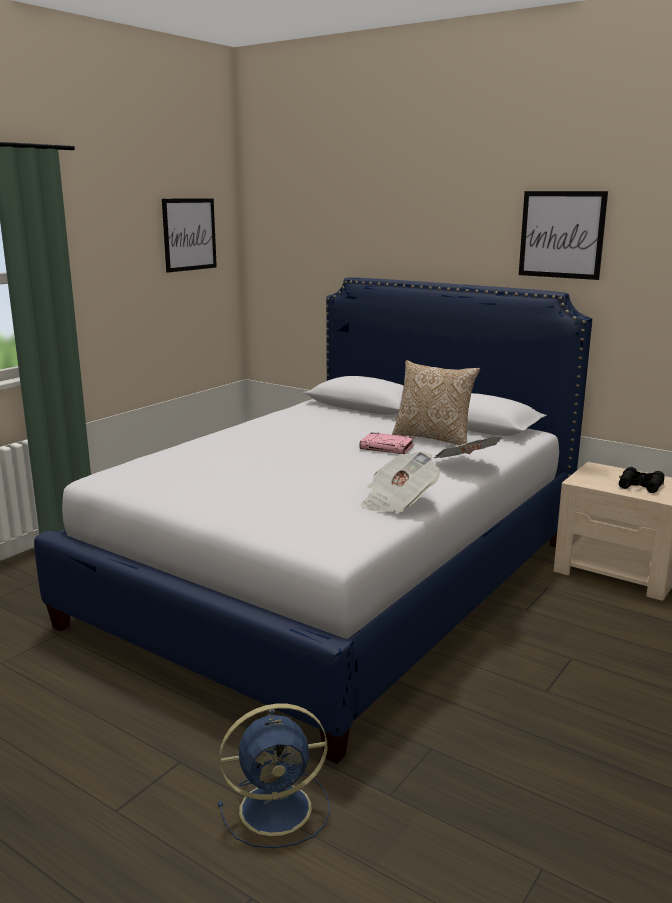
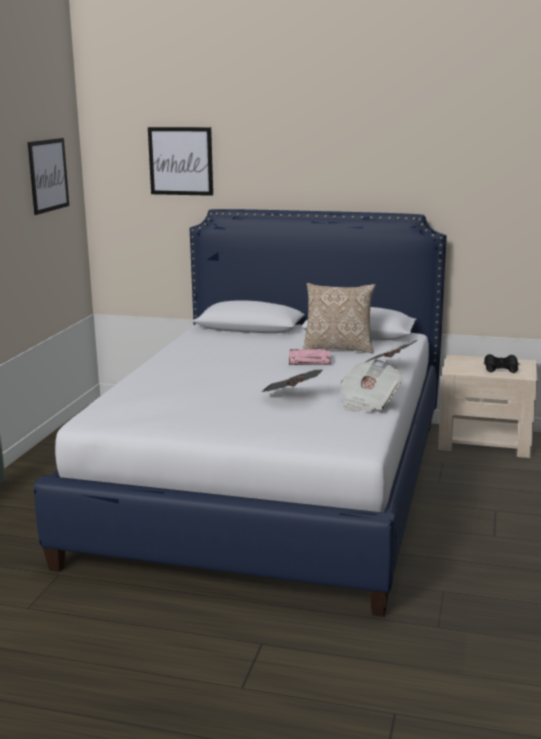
camera: 20 degrees left, 0 degrees up
blue fan [218,703,330,848] -> none
picture [519,191,608,280] -> picture moved to [148,127,213,196]
none -> newspaper [262,370,323,392]

